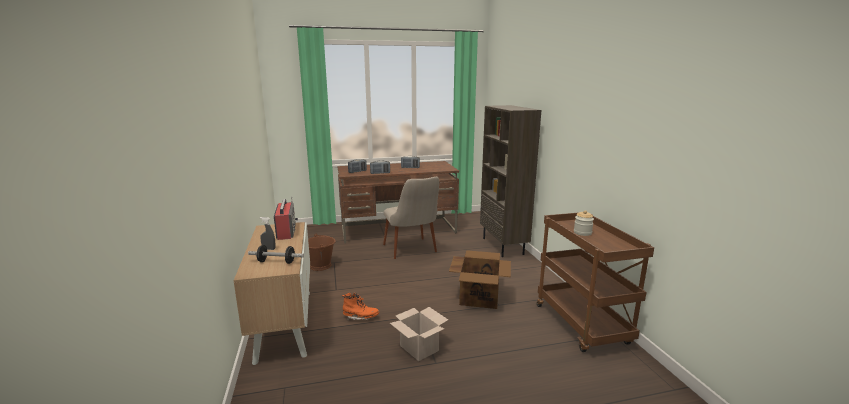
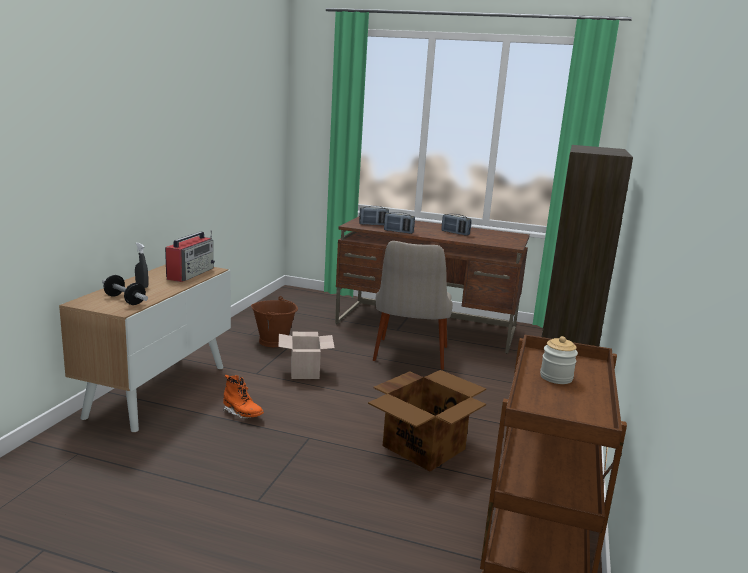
camera: 30 degrees right, 0 degrees up
cardboard box [390,307,448,361] -> cardboard box moved to [278,332,334,379]

